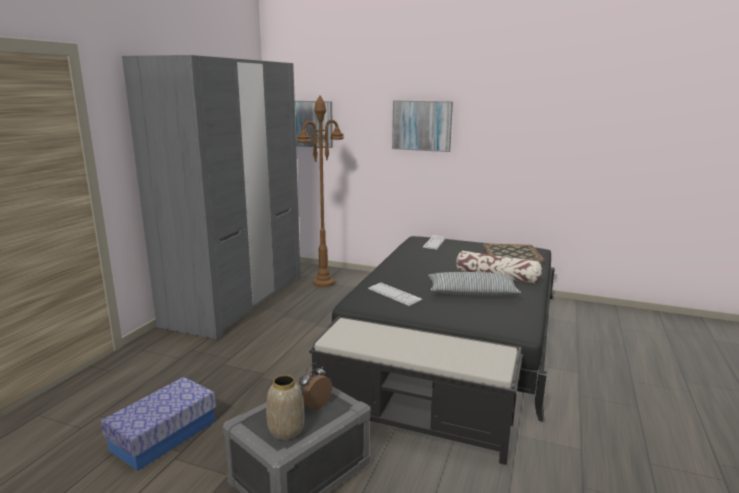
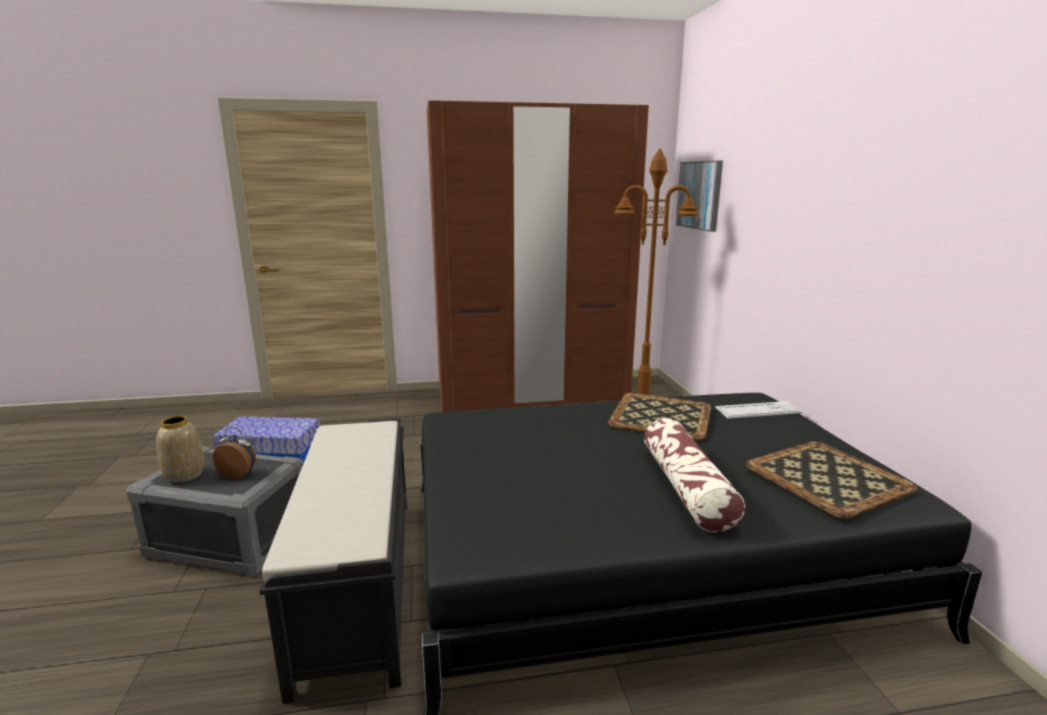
camera: 60 degrees right, 0 degrees up
grey wardrobe [122,55,301,339] -> brown wardrobe [427,100,649,412]
keyboard [368,283,422,306] -> none
picture [392,100,453,152] -> none
pillow [428,272,521,296] -> none
none -> tray [608,393,711,441]

